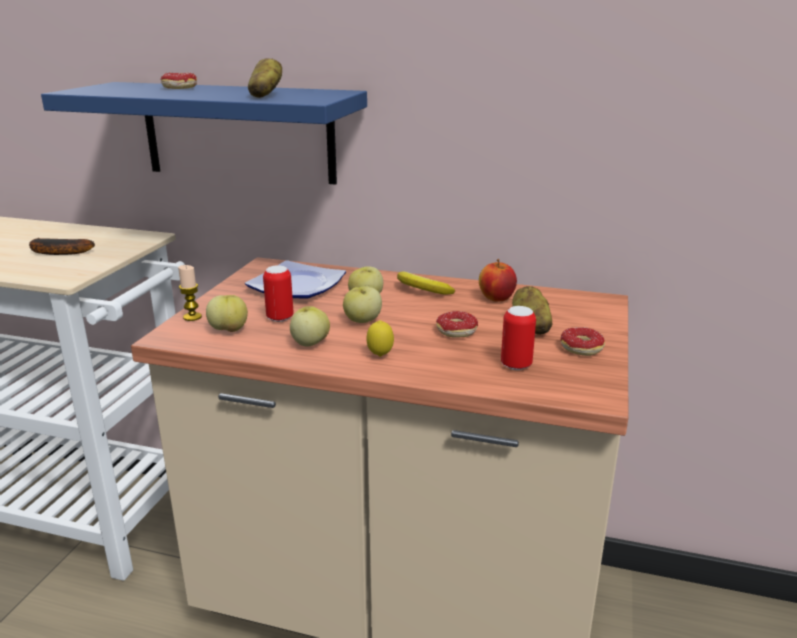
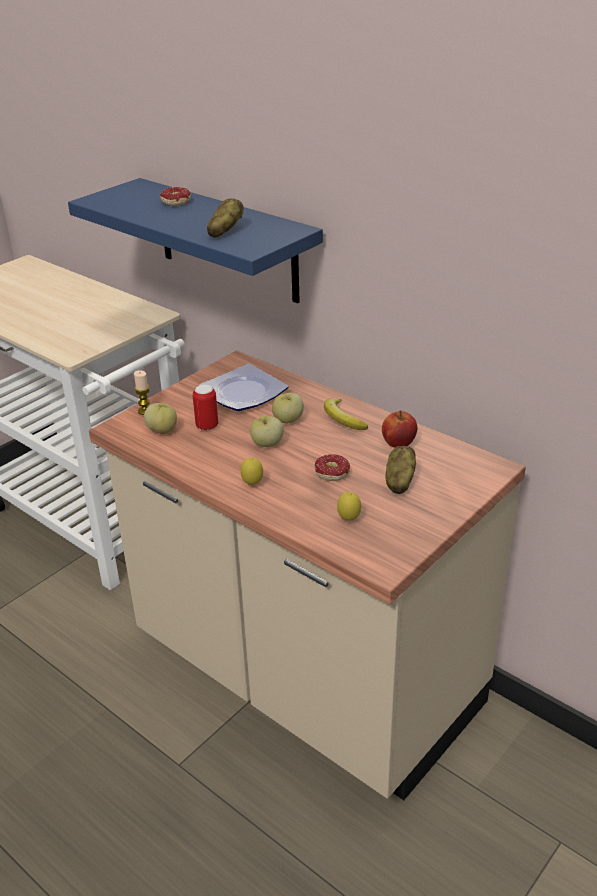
camera: 25 degrees right, 10 degrees up
banana [29,238,95,255] -> none
apple [290,306,330,347] -> none
can [501,306,536,370] -> lemon [337,492,361,521]
donut [560,327,605,356] -> none

